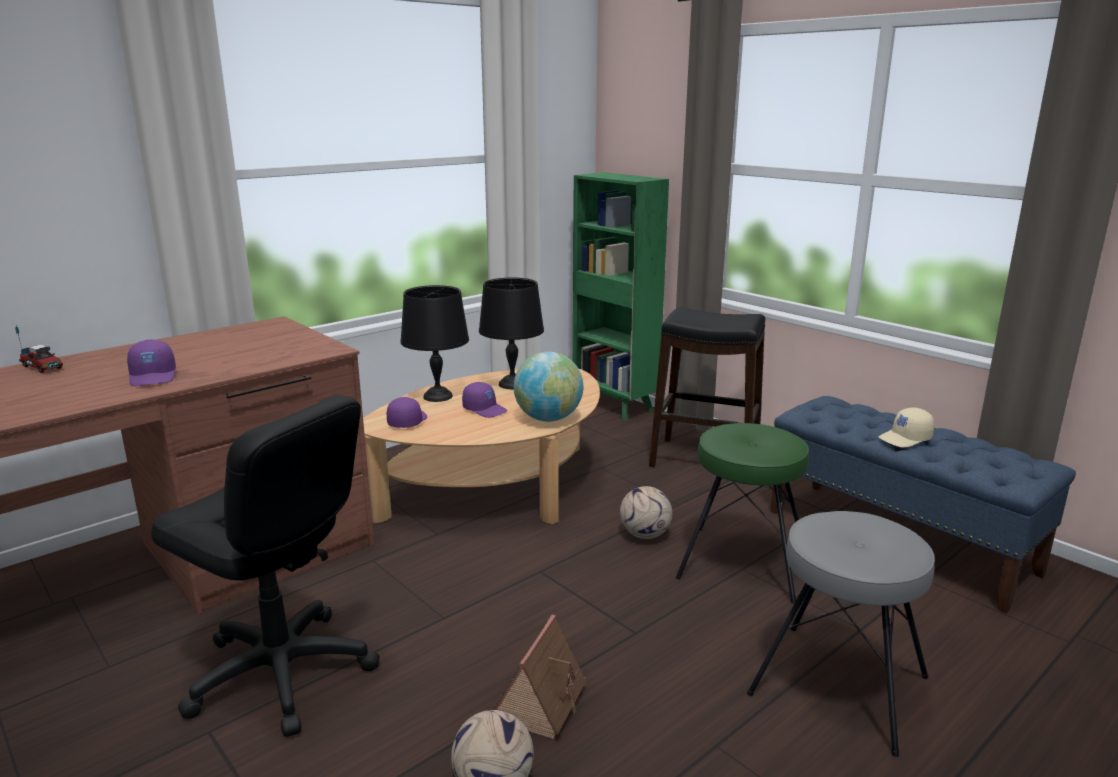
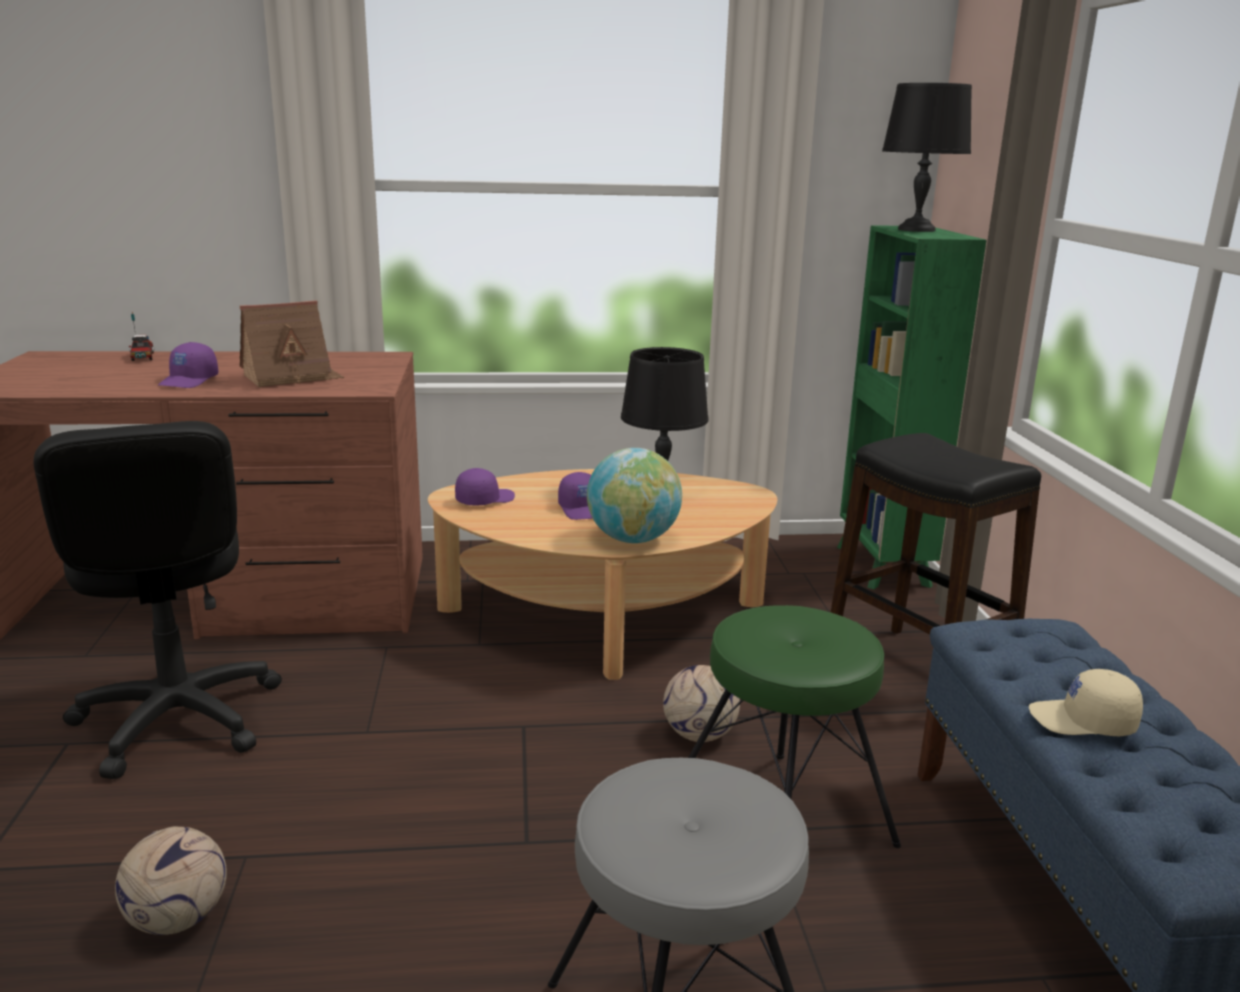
camera: 35 degrees right, 0 degrees up
black table lamp [400,285,469,402] -> black table lamp moved to [882,83,972,232]
toy house [493,615,586,739] -> toy house moved to [240,301,344,387]

